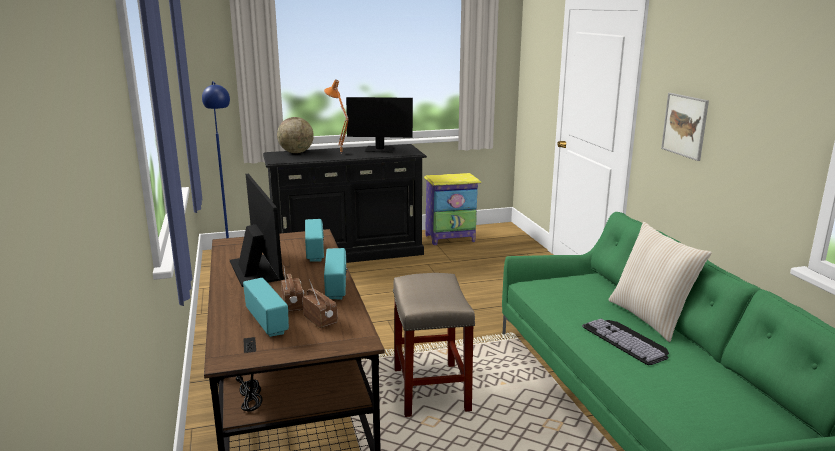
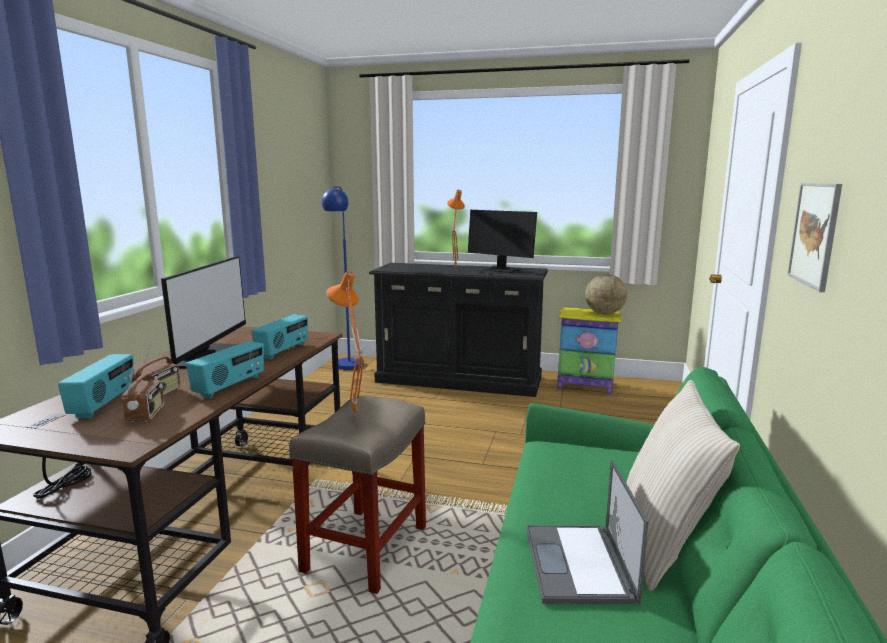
camera: 30 degrees right, 5 degrees down
globe [277,117,314,153] -> globe moved to [585,274,627,315]
keyboard [582,319,669,365] -> laptop [526,460,648,604]
none -> orange table lamp [326,271,363,417]

